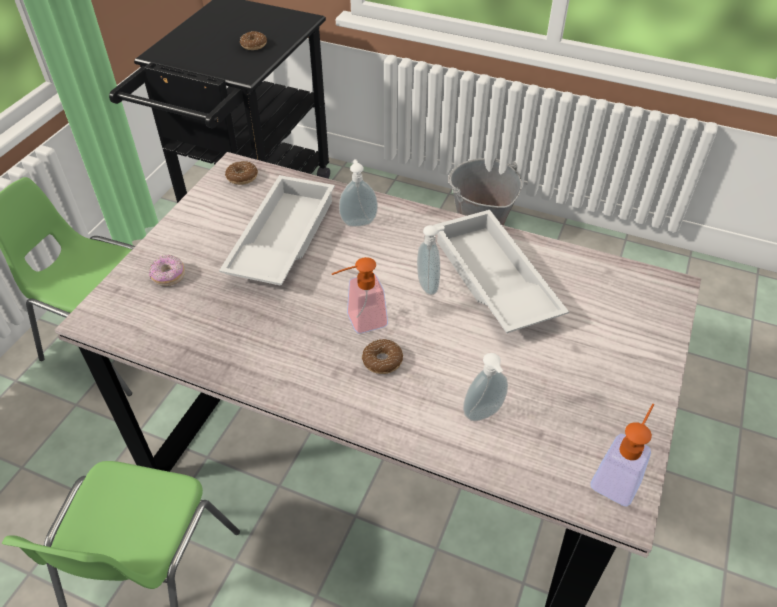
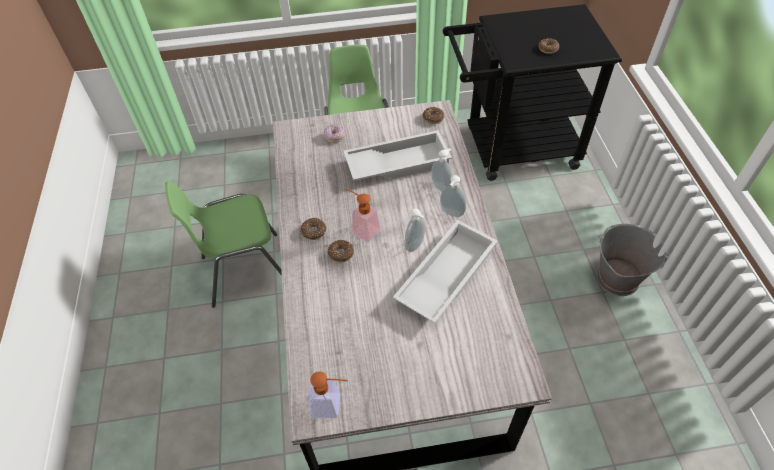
camera: 60 degrees right, 5 degrees up
soap dispenser [463,353,508,421] -> soap dispenser moved to [440,175,466,217]
none -> donut [300,218,326,240]

